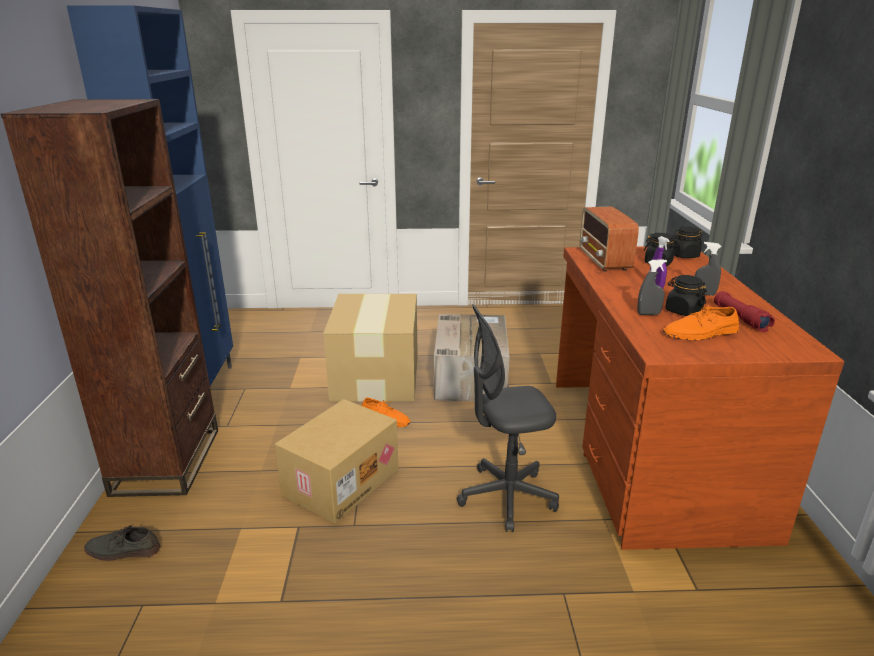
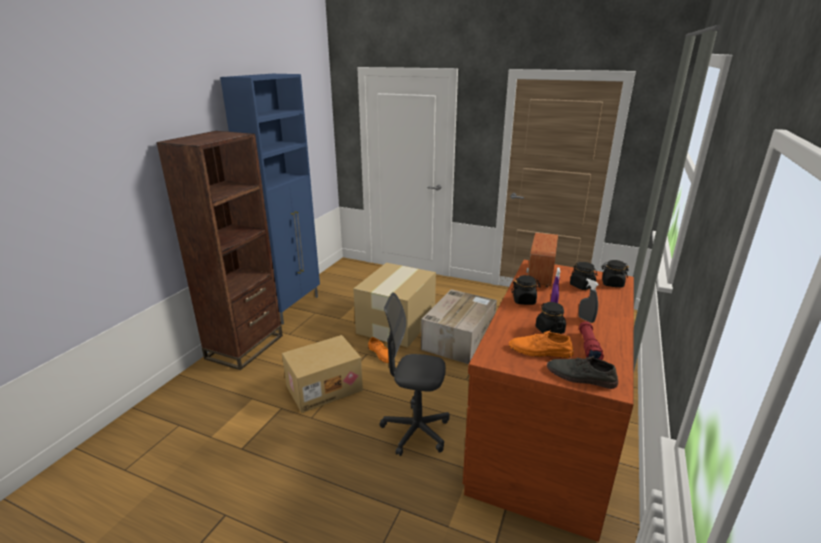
camera: 25 degrees right, 0 degrees up
grey shoe [84,524,160,561] -> grey shoe moved to [547,356,618,389]
grey spray bottle [637,259,667,315] -> none
none -> black jar [511,275,541,305]

